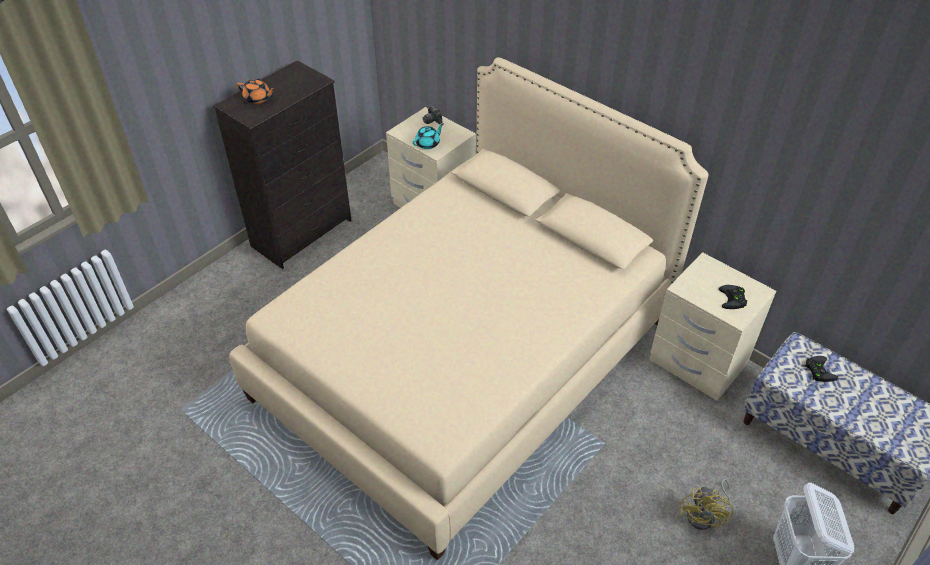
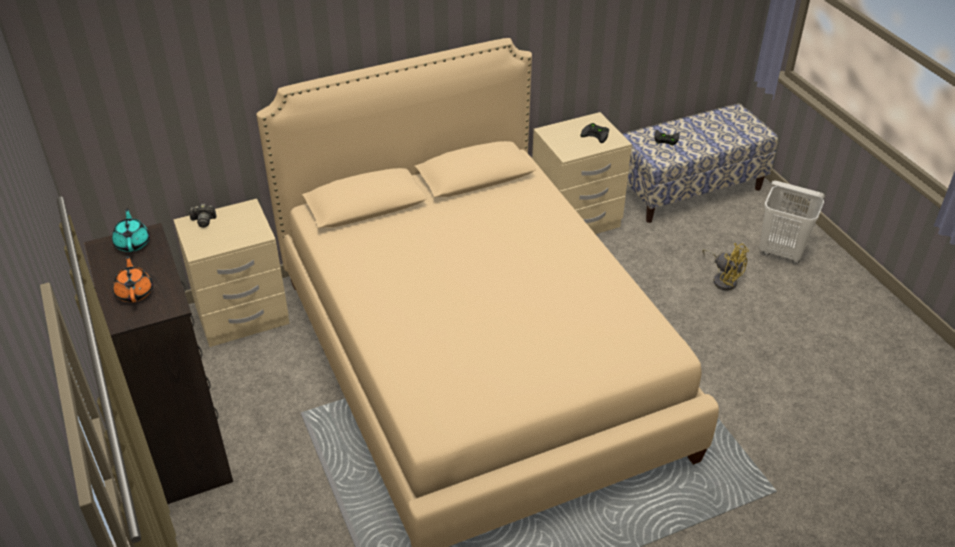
camera: 65 degrees left, 5 degrees down
orange teapot [236,79,276,104] -> orange teapot turned 60 degrees counterclockwise [113,255,153,303]
turquoise teapot [412,123,444,149] -> turquoise teapot moved to [112,208,150,252]

